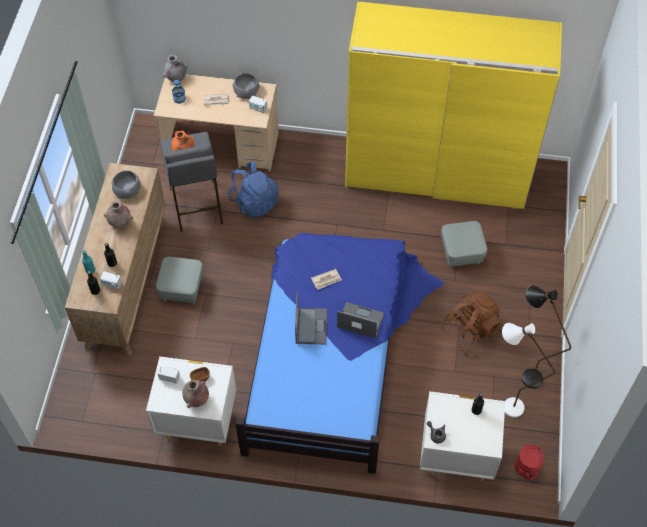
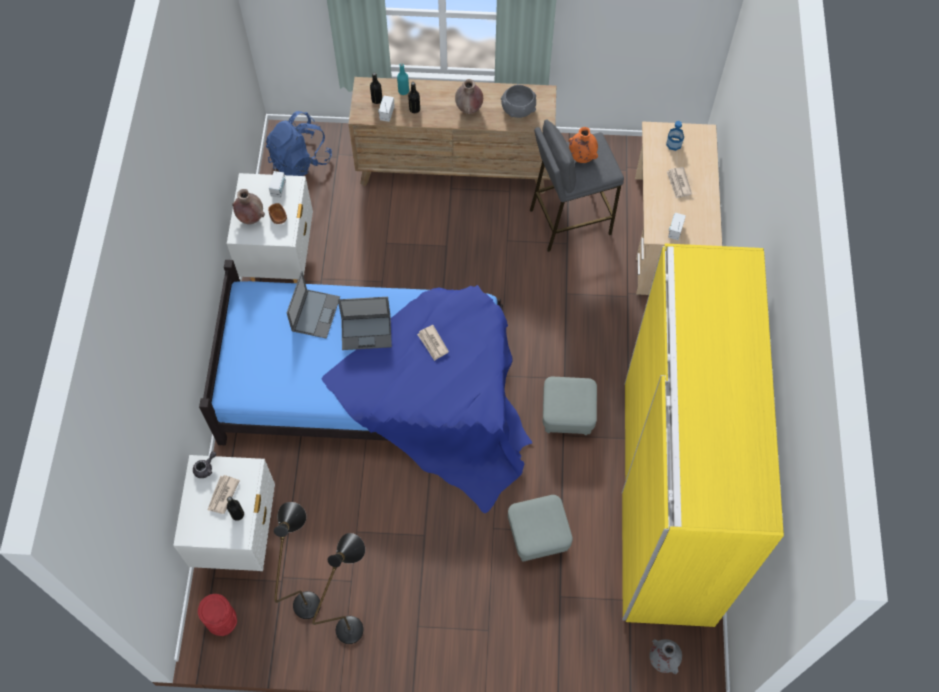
camera: 85 degrees right, 5 degrees up
grey ottoman [156,257,203,305] -> grey ottoman moved to [543,377,597,435]
grey vase [163,55,188,82] -> grey vase moved to [649,639,682,674]
blue backpack [228,162,279,218] -> blue backpack moved to [266,111,332,176]
grey bowl [232,73,260,99] -> none
laptop [337,302,384,338] -> laptop moved to [287,271,340,339]
brown backpack [442,293,501,352] -> none
white floor lamp [502,323,555,418] -> black floor lamp [274,502,320,619]
none -> newspaper [208,475,240,514]

